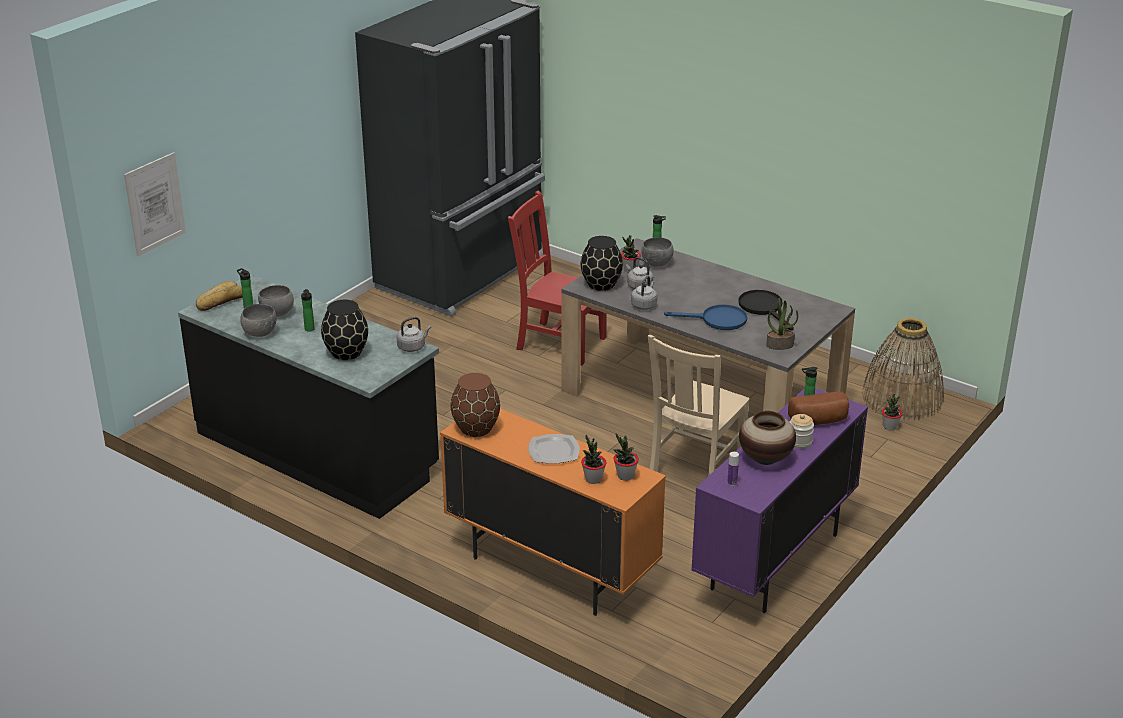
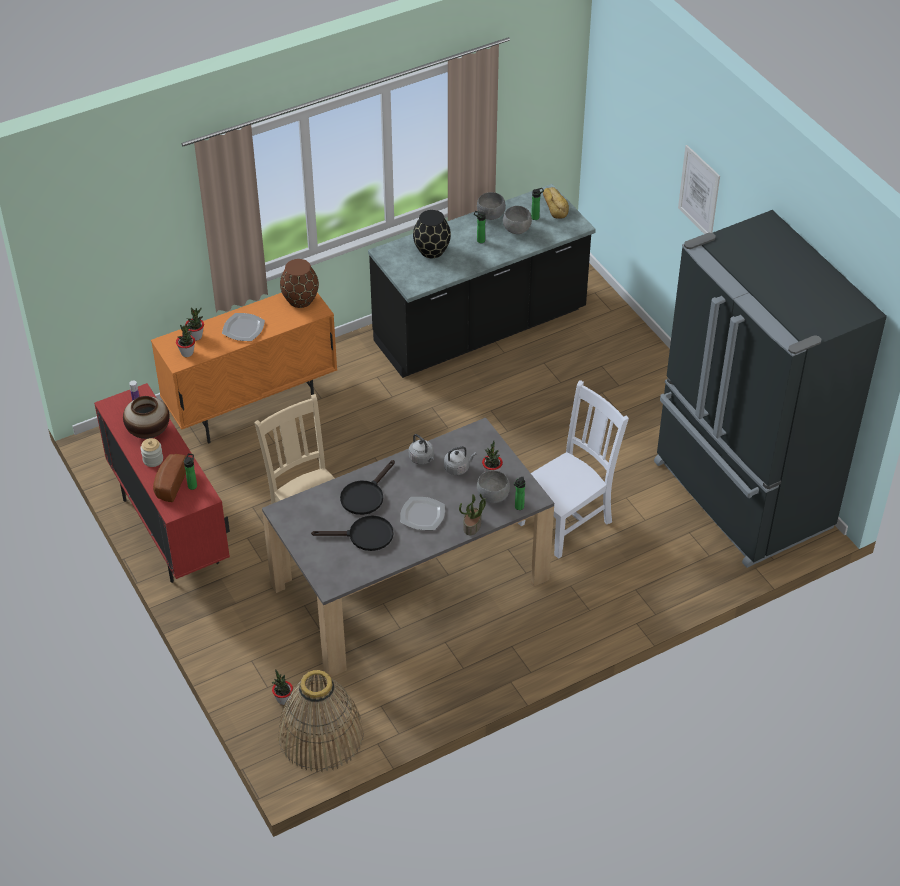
camera: 115 degrees right, 15 degrees up
picture [124,152,186,256] -> picture moved to [678,145,720,234]
grey kettle [396,317,431,352] -> none
red chair [508,191,607,366] -> white chair [518,380,629,559]
black vase [581,236,623,291] -> none
blue frying pan [664,305,747,330] -> black frying pan [340,460,395,515]
purple cabinet [691,388,868,613] -> red cabinet [94,383,230,583]
potted plant [766,298,798,350] -> potted plant moved to [459,494,486,535]
none -> plate [400,497,445,530]

